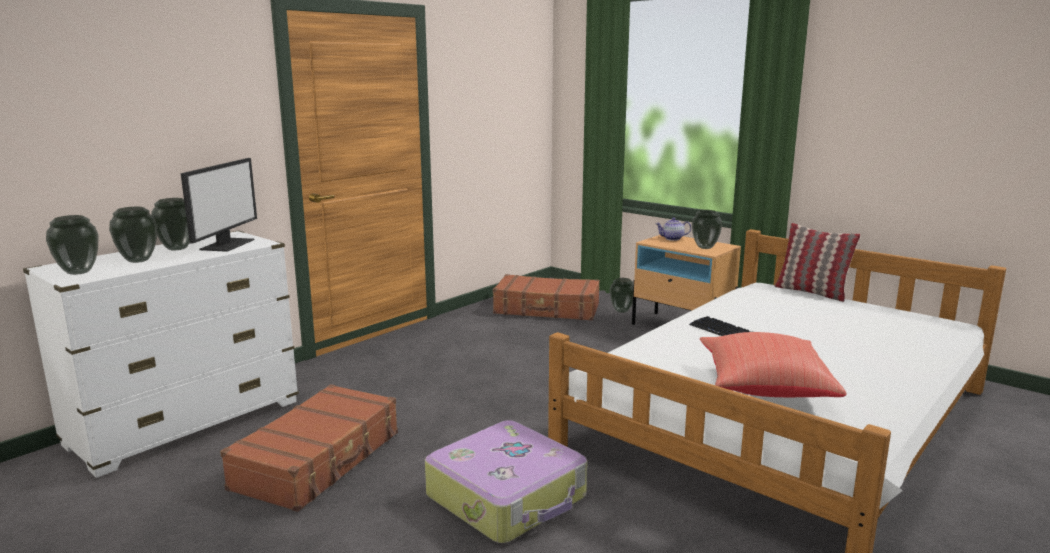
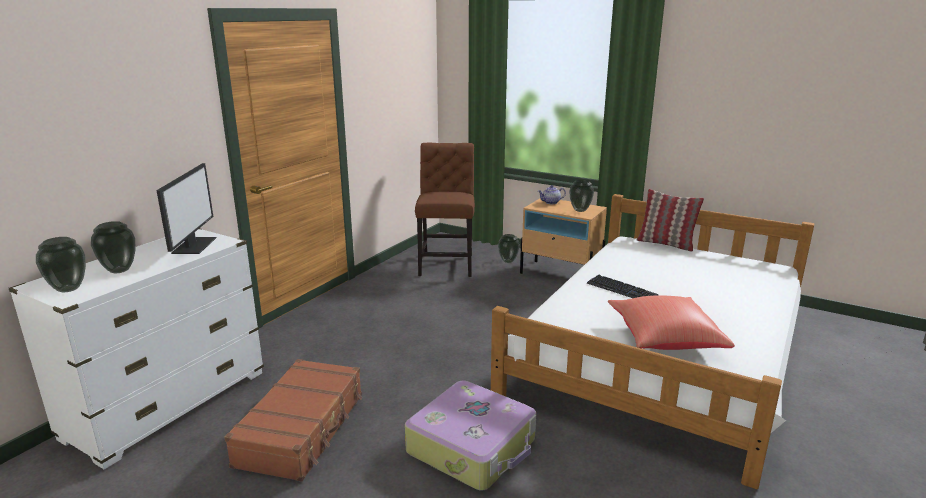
camera: 10 degrees left, 5 degrees up
vase [151,198,190,250] -> none
brown suitcase [493,274,600,321] -> brown chair [415,143,475,277]

